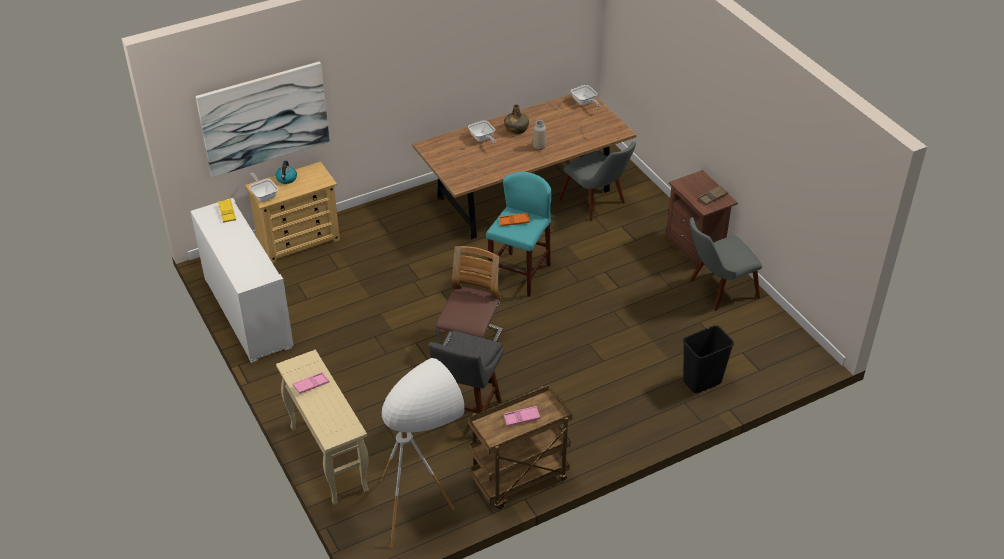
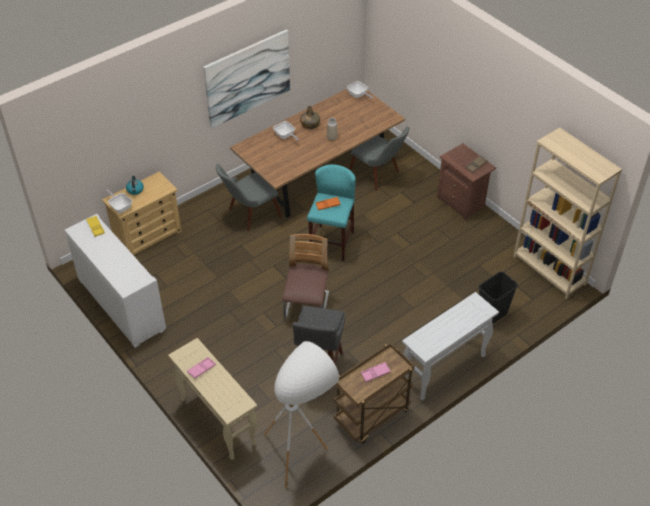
camera: 10 degrees left, 5 degrees up
picture [196,61,330,177] -> picture moved to [203,29,290,128]
grey chair [689,217,762,311] -> grey chair moved to [216,164,282,231]
none -> white console table [402,292,499,400]
none -> beige bookcase [513,128,622,299]

